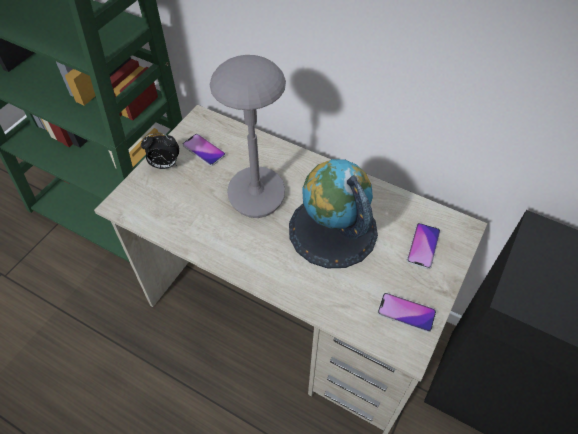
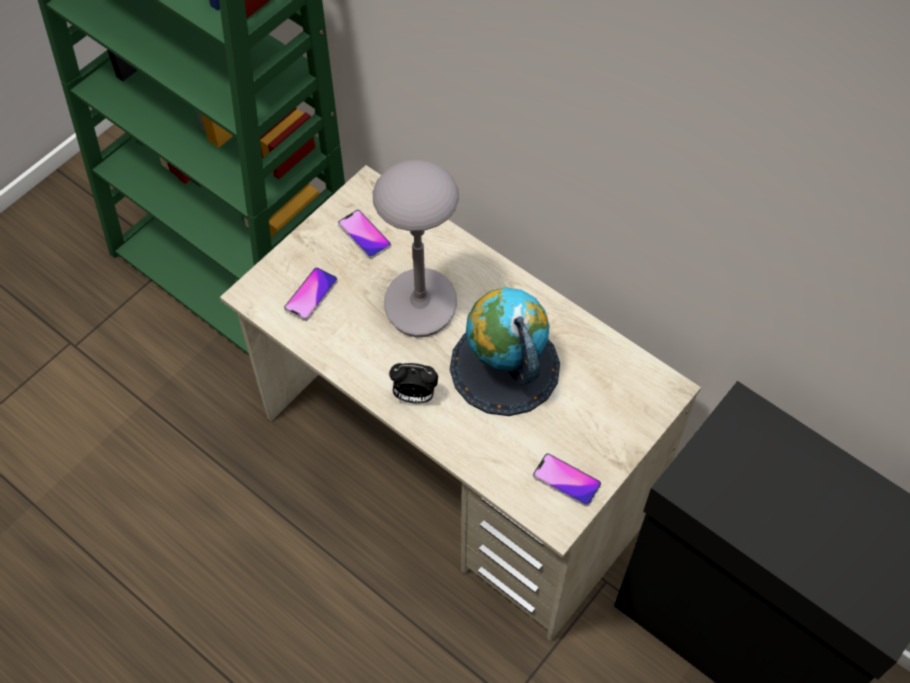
camera: 10 degrees right, 5 degrees up
alarm clock [141,133,179,169] -> alarm clock moved to [389,363,438,403]
phone [407,223,440,269] -> phone moved to [284,267,338,321]

